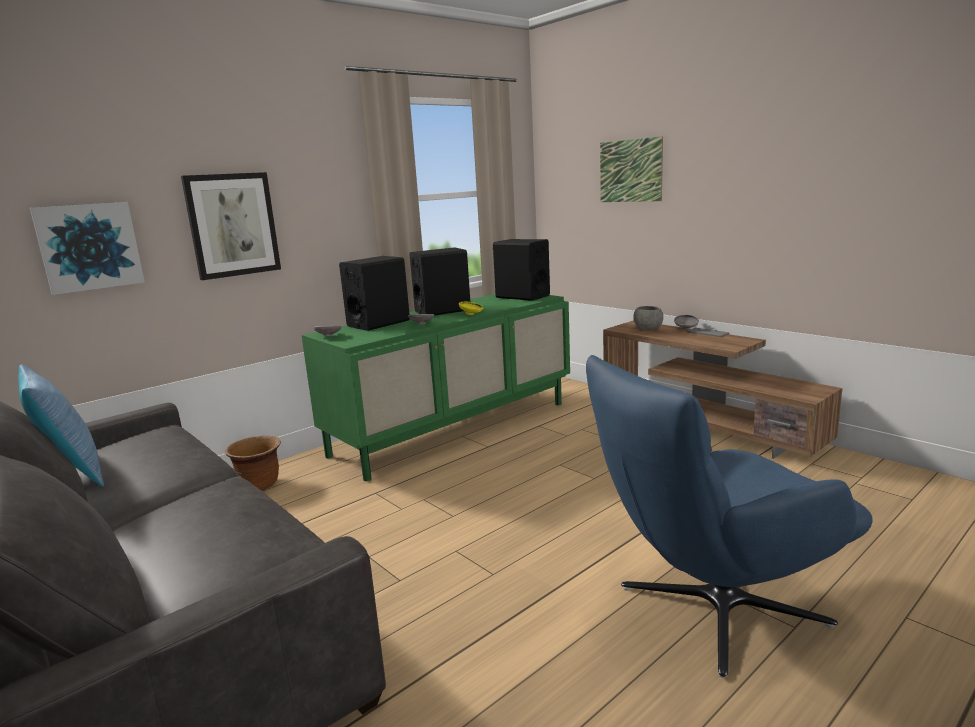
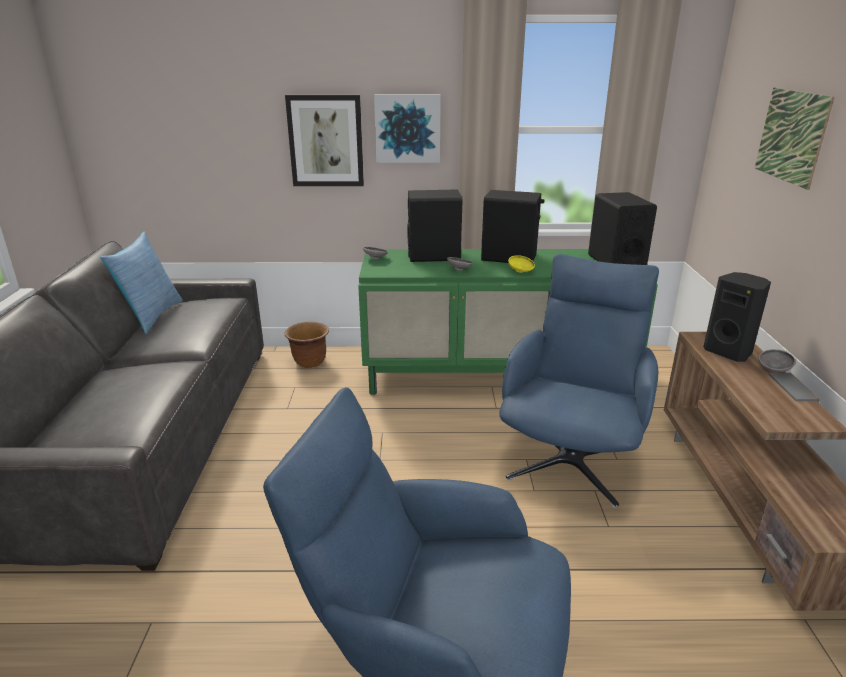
camera: 40 degrees right, 10 degrees up
picture [30,202,145,295] -> picture moved to [374,94,441,163]
grey bowl [633,306,663,330] -> black speaker [703,272,771,362]
none -> blue armchair [499,254,659,508]

